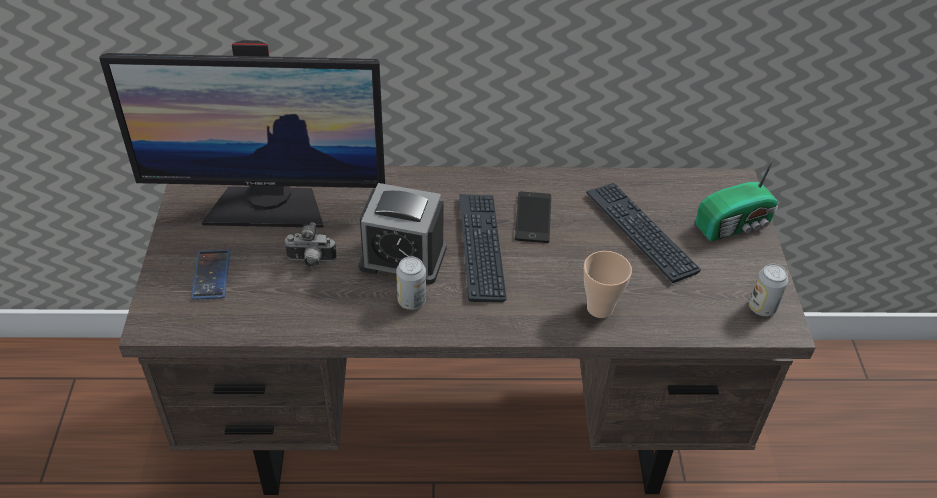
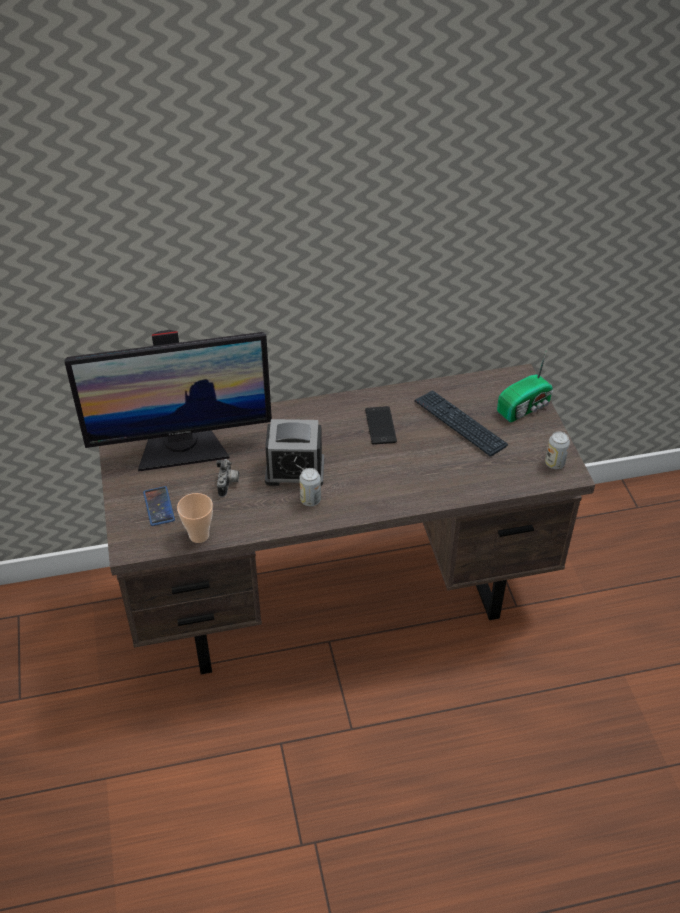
camera: 10 degrees left, 0 degrees up
camera [284,222,337,267] -> camera turned 75 degrees counterclockwise [216,459,239,497]
keyboard [459,194,507,302] -> none
cup [583,251,632,318] -> cup moved to [177,493,213,543]

